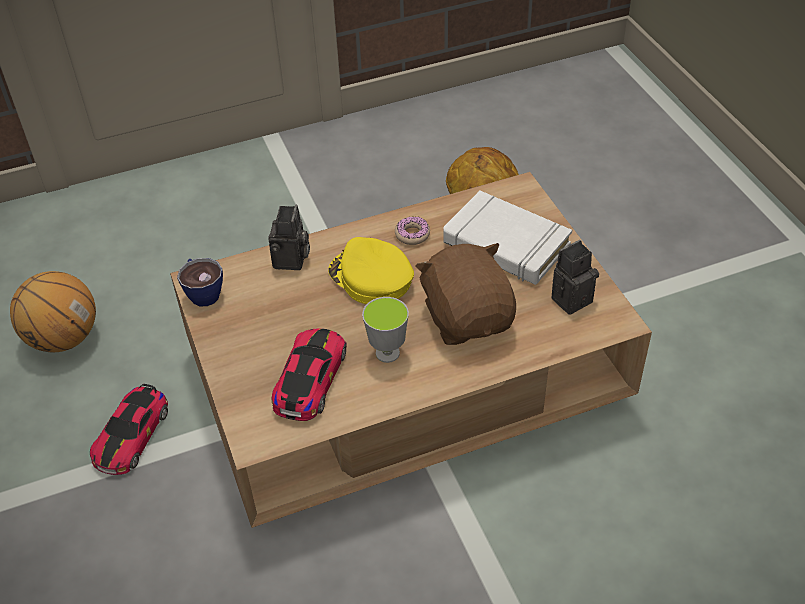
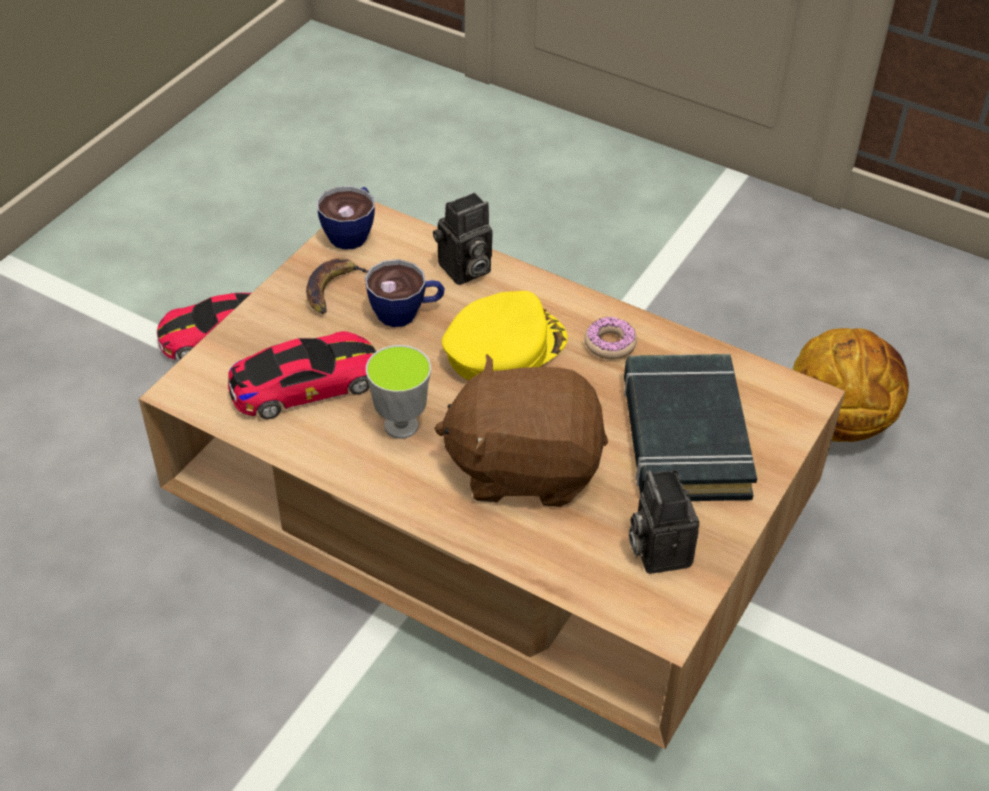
camera: 50 degrees right, 0 degrees up
basketball [10,271,96,352] -> none
yellow cap [328,237,414,304] -> yellow cap turned 45 degrees clockwise [442,291,568,380]
brown plush toy [415,243,516,345] -> brown plush toy turned 120 degrees counterclockwise [434,354,608,507]
white book [443,191,572,285] -> black book [624,354,757,501]
camera [551,240,599,315] -> camera turned 120 degrees counterclockwise [629,470,700,574]
none -> banana [306,258,369,314]
none -> cup [365,259,445,327]

